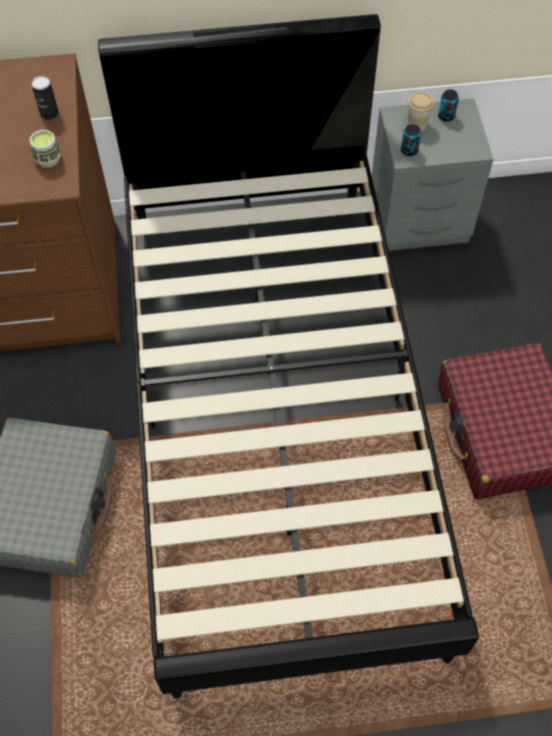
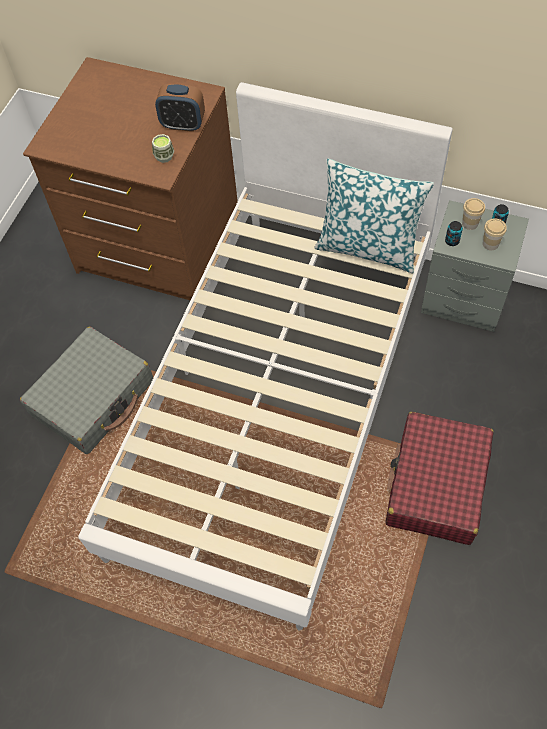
camera: 30 degrees right, 0 degrees up
can [31,76,59,120] -> alarm clock [155,84,205,132]
black bed [98,14,479,699] -> white bed [78,82,452,631]
none -> pillow [315,158,434,273]
none -> cup [483,218,507,250]

